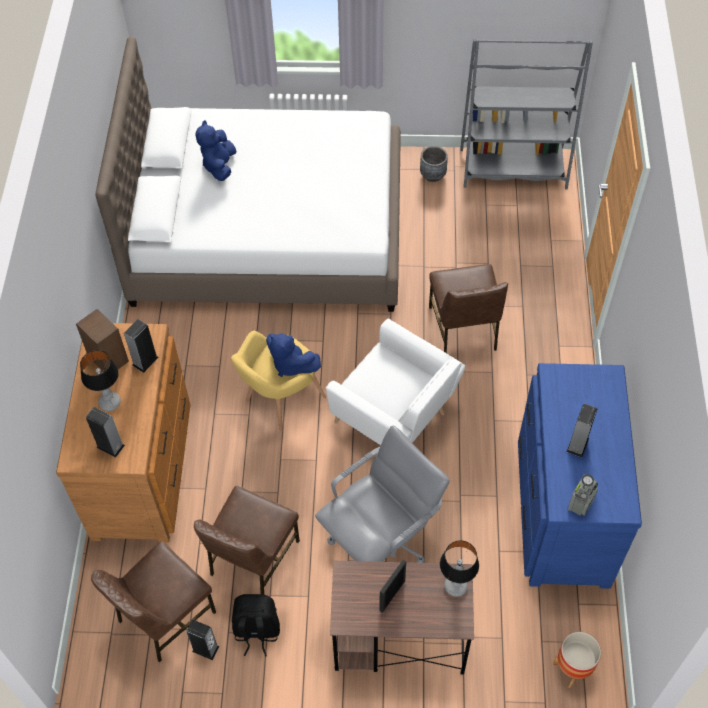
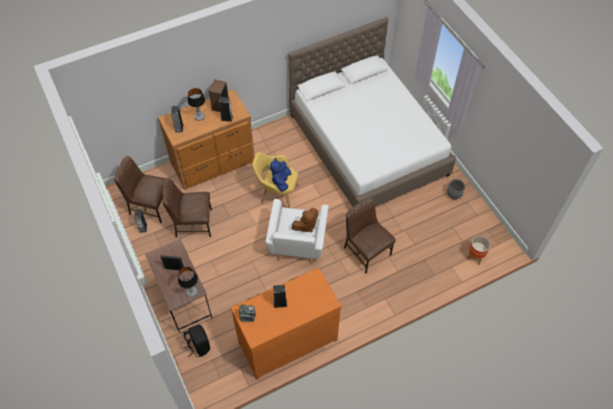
camera: 60 degrees right, 0 degrees up
blue plush toy [195,120,236,181] -> none
black backpack [232,594,280,657] -> black backpack moved to [183,325,210,357]
grey office chair [315,425,449,563] -> none
brown chair [429,264,508,353] -> brown chair turned 90 degrees clockwise [344,198,396,273]
grey bookcase [460,39,593,189] -> none
blue dresser [518,363,642,589] -> orange dresser [231,268,341,380]
planter [553,632,601,688] -> planter moved to [467,236,490,265]
none -> brown plush toy [292,208,318,232]

